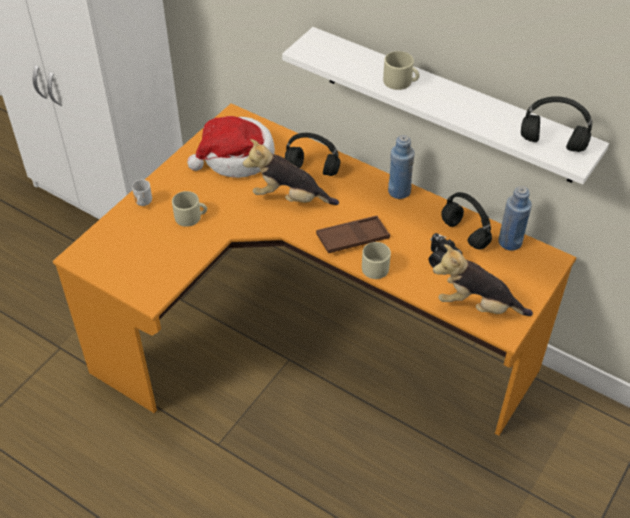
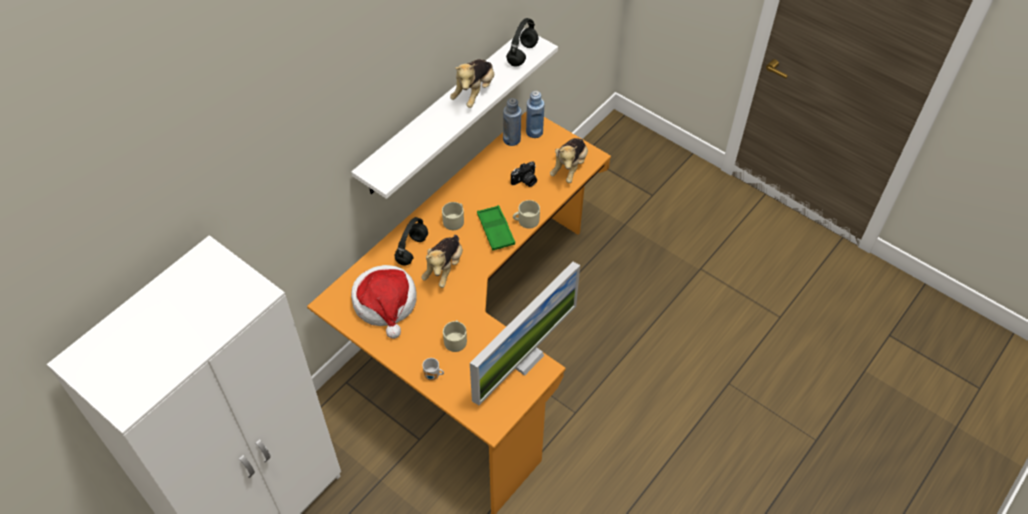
camera: 85 degrees left, 5 degrees up
brown tray [316,216,390,253] -> green tray [477,205,515,251]
beige mug [383,51,420,90] -> beige mug moved to [442,202,464,230]
blue bottle [388,135,414,199] -> blue bottle moved to [526,91,545,138]
black headphones [441,192,492,249] -> none
none -> plush toy [450,59,494,108]
none -> monitor [470,262,580,405]

